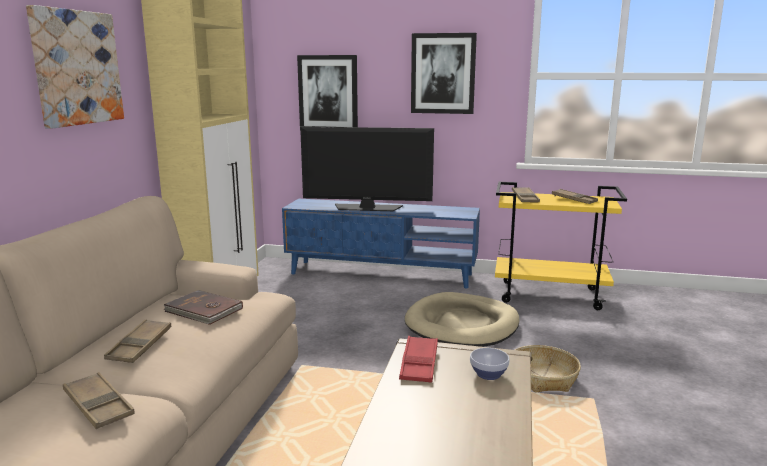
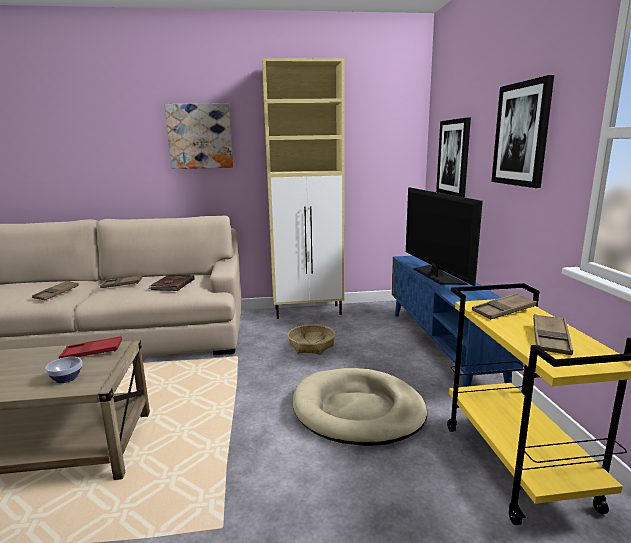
camera: 70 degrees right, 0 degrees up
basket [515,345,581,392] -> basket moved to [288,324,335,354]

